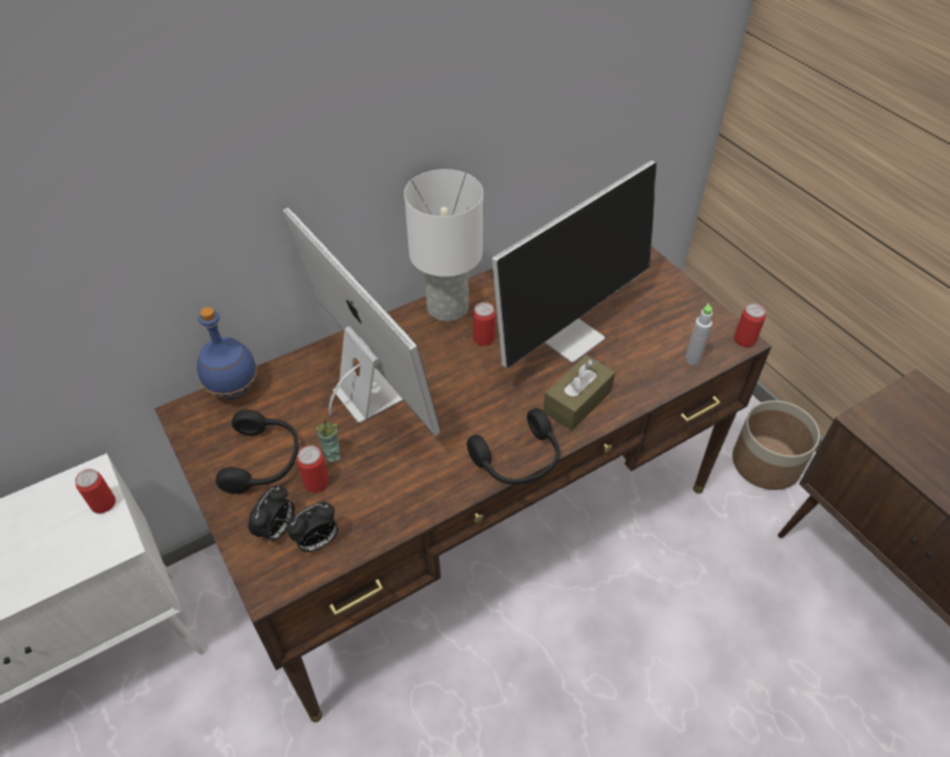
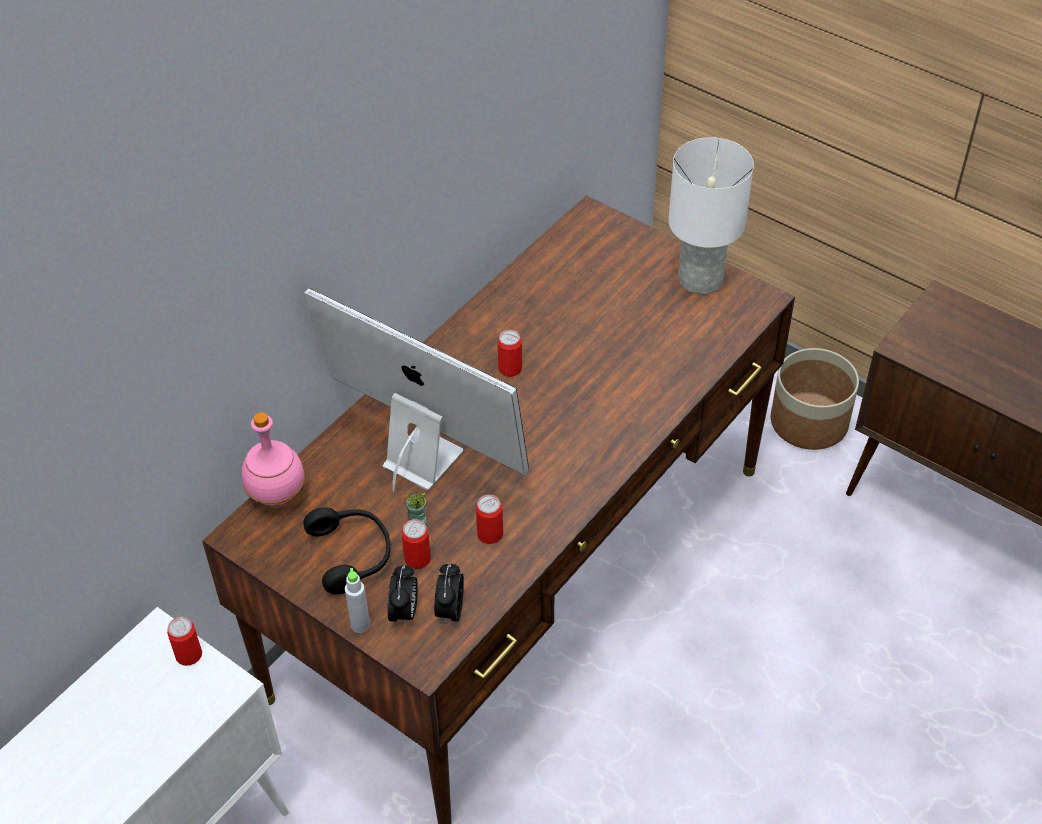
camera: 20 degrees left, 0 degrees up
blue bottle [197,307,257,400] -> pink bottle [242,412,305,508]
alarm clock [287,502,338,552] -> alarm clock turned 150 degrees clockwise [434,564,464,625]
white table lamp [404,169,483,322] -> white table lamp moved to [668,137,754,295]
black headphones [467,408,560,485] -> none
monitor [492,161,657,368] -> none
brown tissue box [543,355,615,431] -> none
grey bottle [685,304,713,365] -> grey bottle moved to [345,568,370,633]
can [734,304,766,347] -> can moved to [476,495,503,544]

